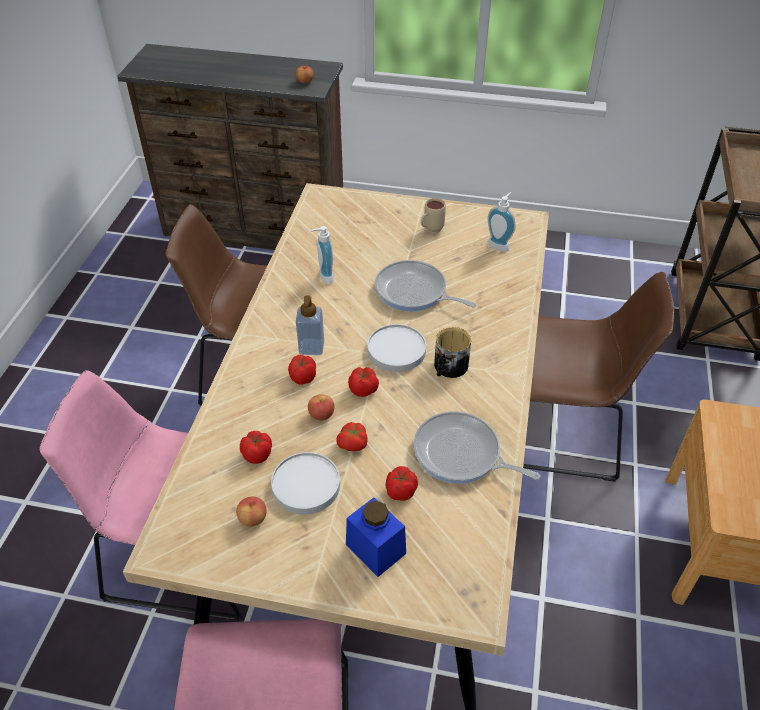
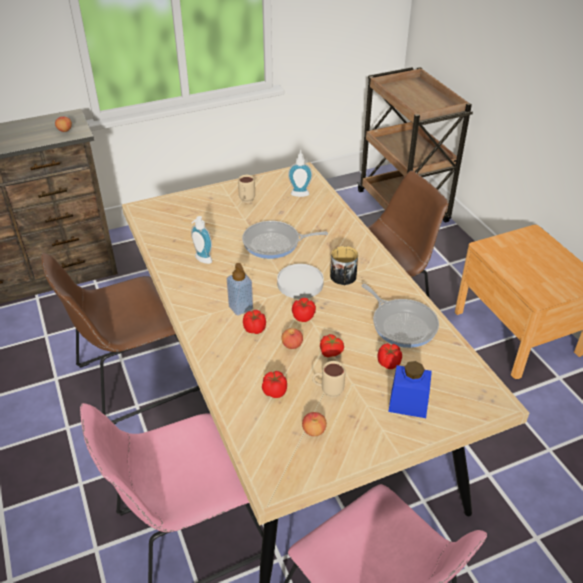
camera: 35 degrees left, 5 degrees down
white plate [271,452,340,515] -> beige mug [312,361,345,398]
frying pan [414,411,540,484] -> frying pan turned 120 degrees counterclockwise [362,284,439,348]

